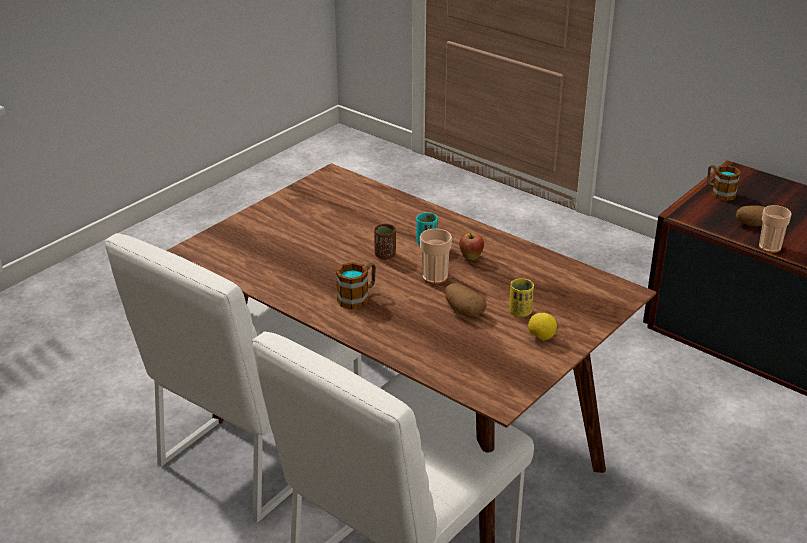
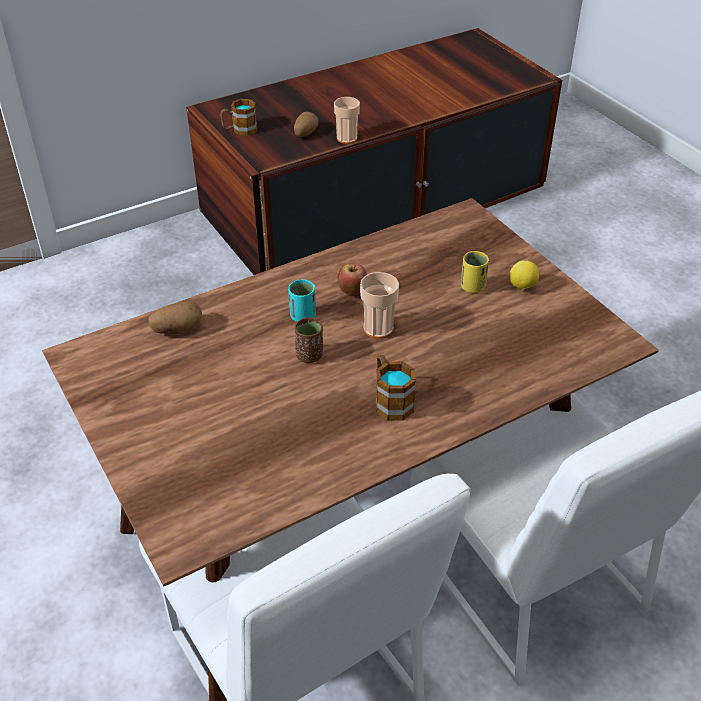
camera: 70 degrees left, 10 degrees up
potato [445,283,487,316] -> potato moved to [149,301,202,334]

